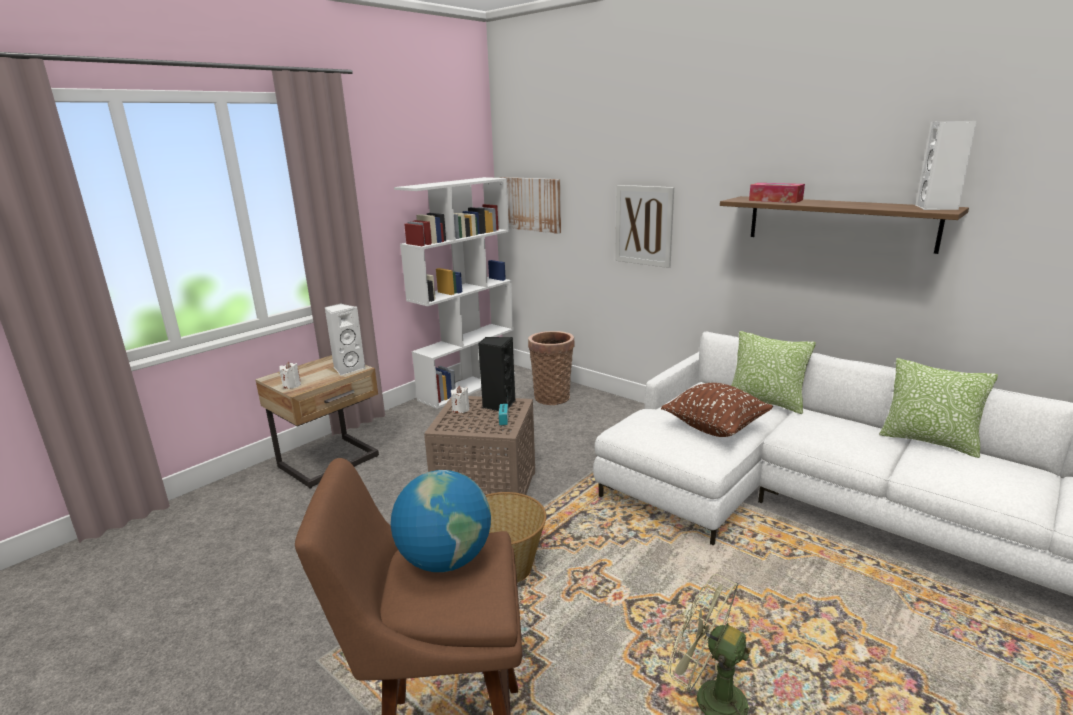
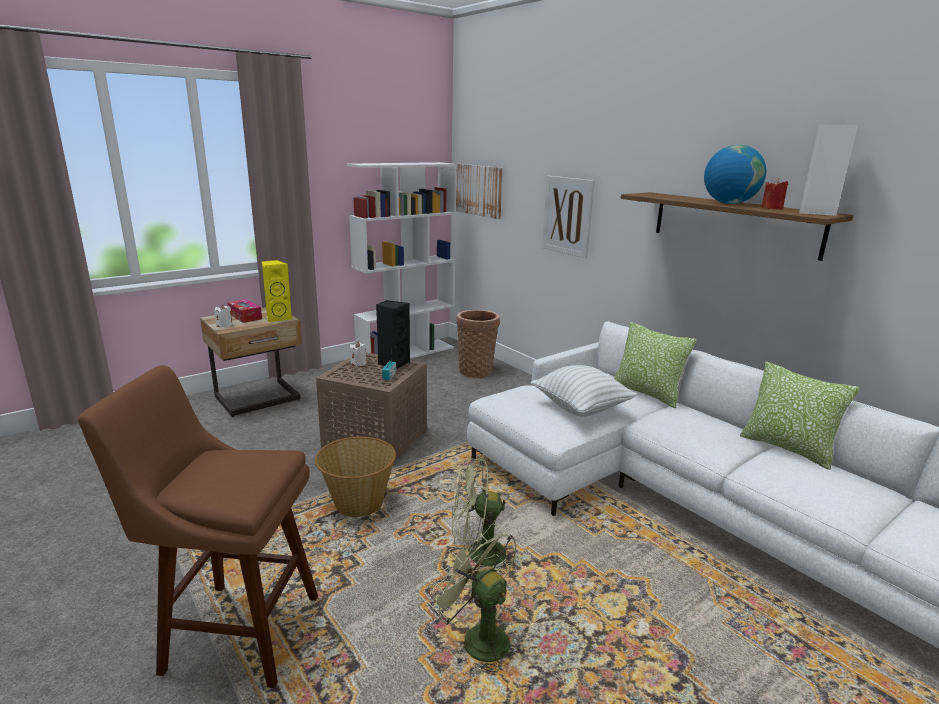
camera: 10 degrees right, 0 degrees up
white speaker [324,304,366,375] -> yellow speaker [262,260,292,322]
globe [391,470,491,572] -> globe moved to [704,145,767,204]
brown pillow [661,383,773,437] -> white pillow [531,365,638,417]
tissue box [749,183,805,203] -> tissue box moved to [227,299,262,323]
none -> green fan [452,458,519,573]
none -> red candle [761,178,788,210]

